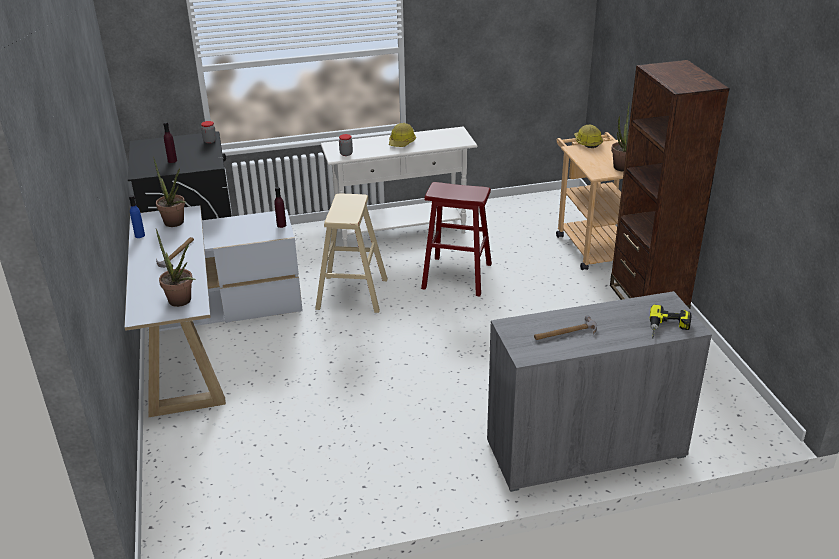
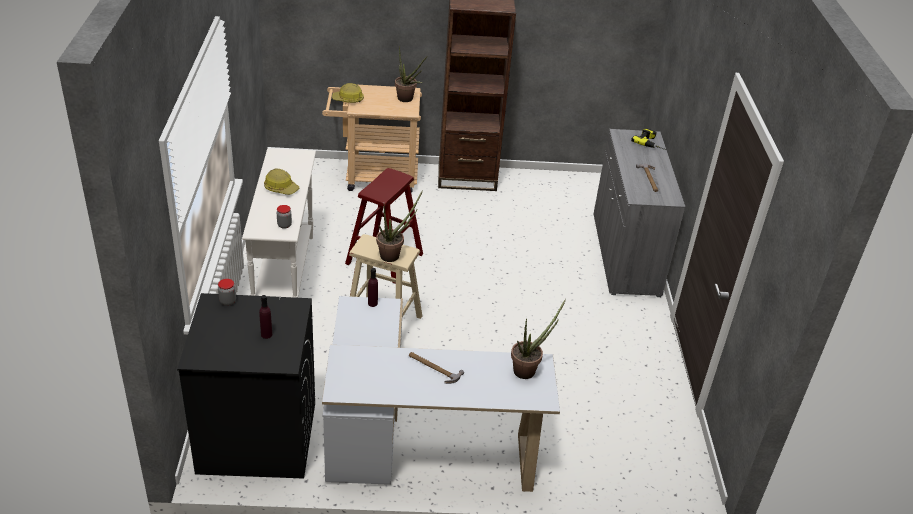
camera: 80 degrees left, 5 degrees up
blue bottle [129,195,145,238] -> none
potted plant [153,156,186,227] -> potted plant moved to [376,190,423,262]

